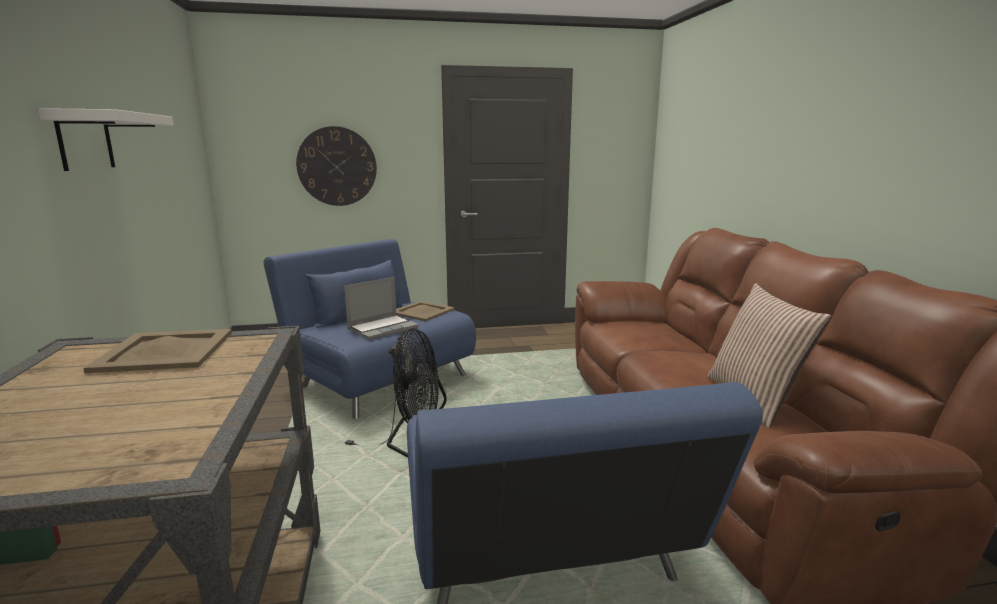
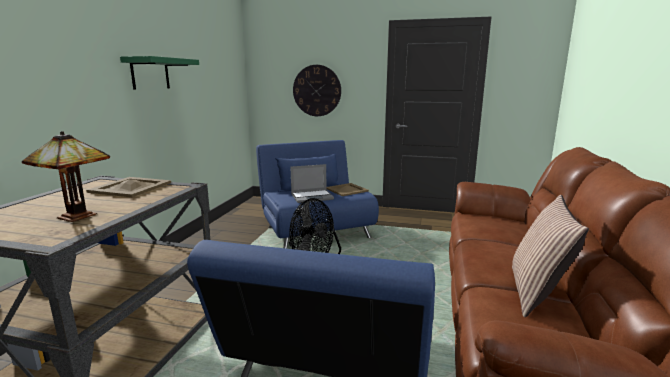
camera: 25 degrees right, 0 degrees up
white shelf [38,108,174,171] -> green shelf [120,56,199,90]
none -> table lamp [22,131,110,222]

